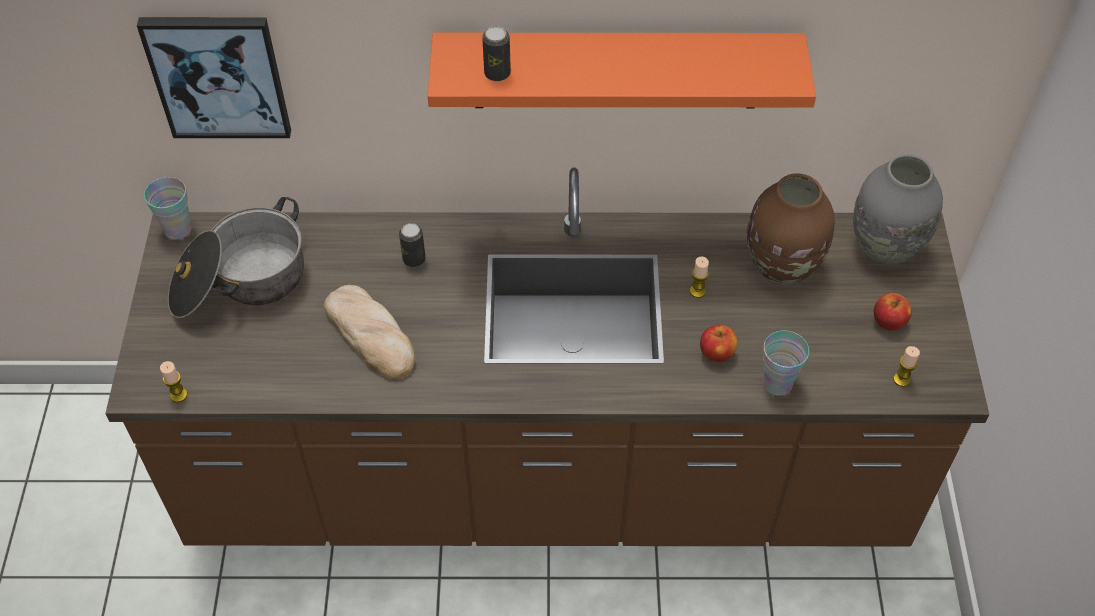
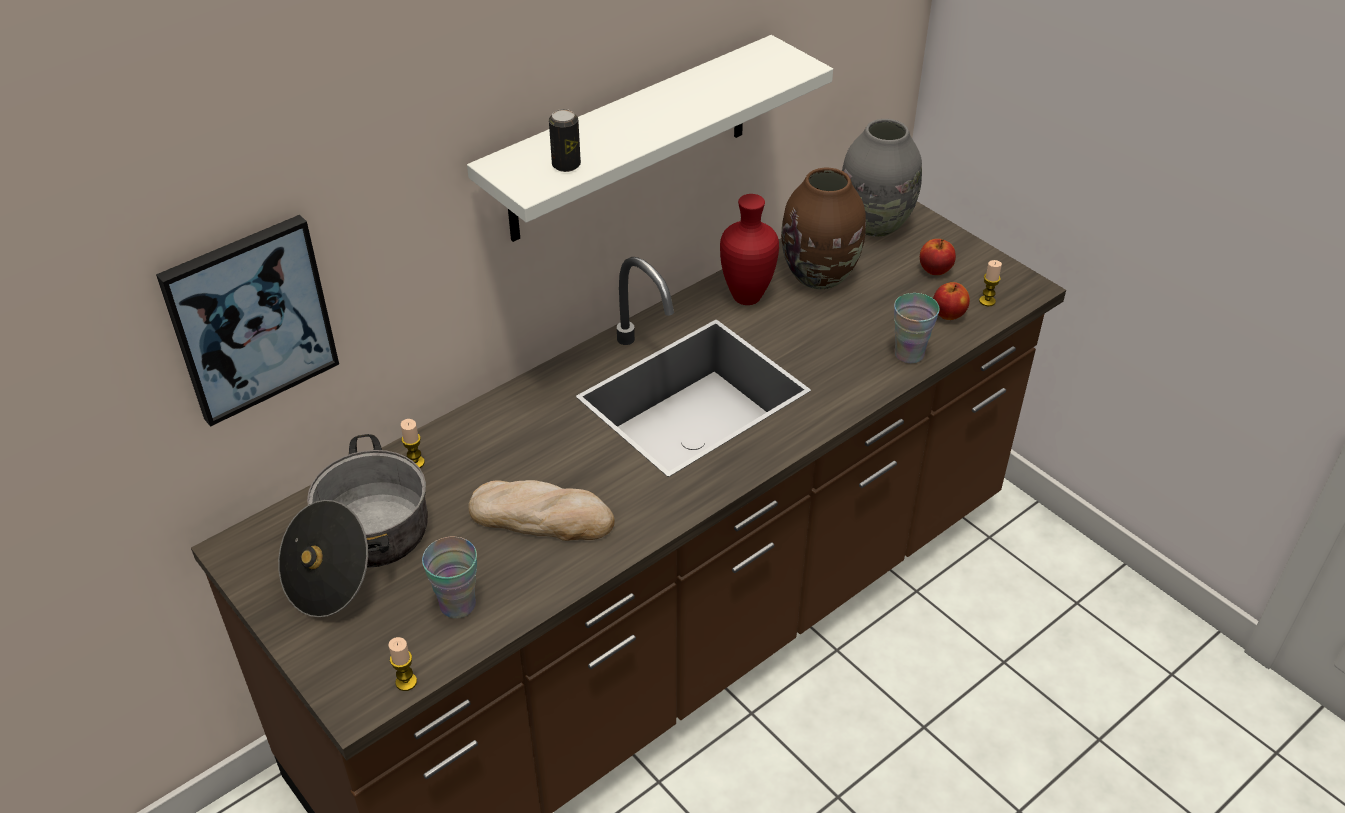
camera: 40 degrees left, 10 degrees down
cup [144,177,192,240] -> cup moved to [422,537,477,618]
can [399,223,426,267] -> none
orange shelf [427,33,816,109] -> white shelf [467,35,833,242]
candle [690,256,709,298] -> candle moved to [401,419,425,468]
apple [700,325,737,362] -> apple moved to [933,282,970,320]
none -> red vase [720,194,779,305]

